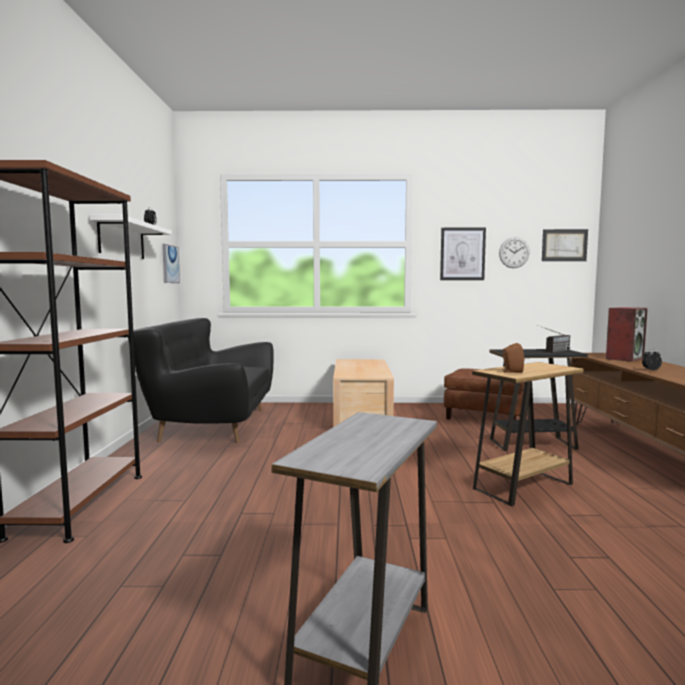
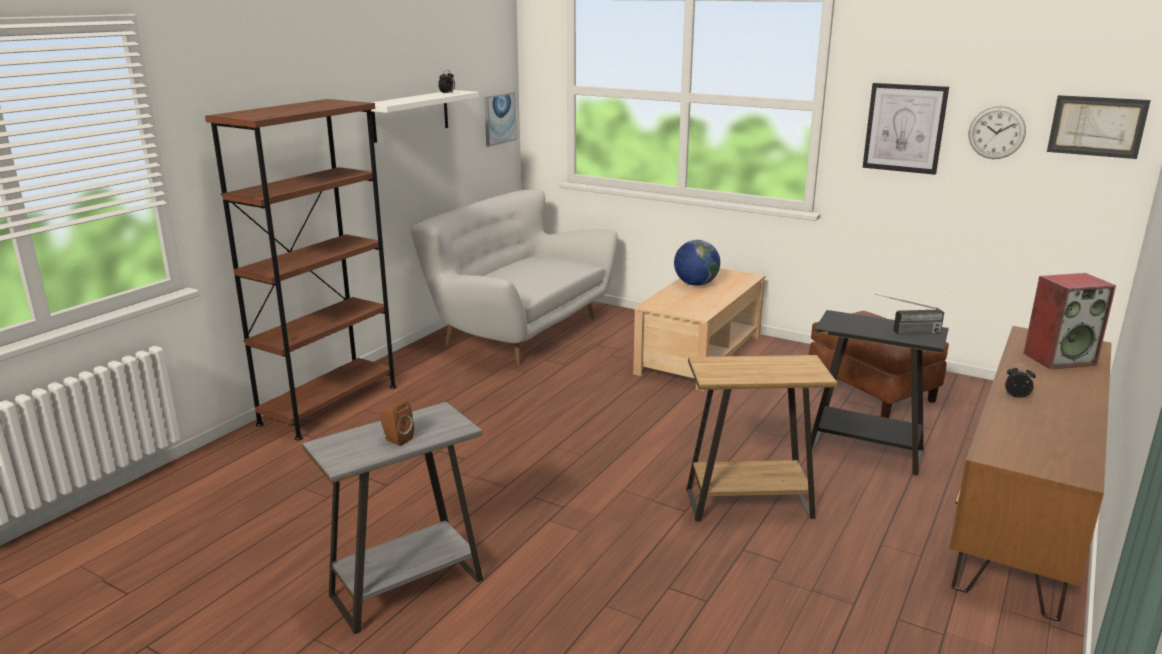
camera: 30 degrees right, 15 degrees up
black sofa [128,318,273,443] -> white sofa [411,189,618,365]
brown speaker [502,343,524,373] -> brown speaker moved to [380,401,414,446]
none -> globe [674,240,720,286]

